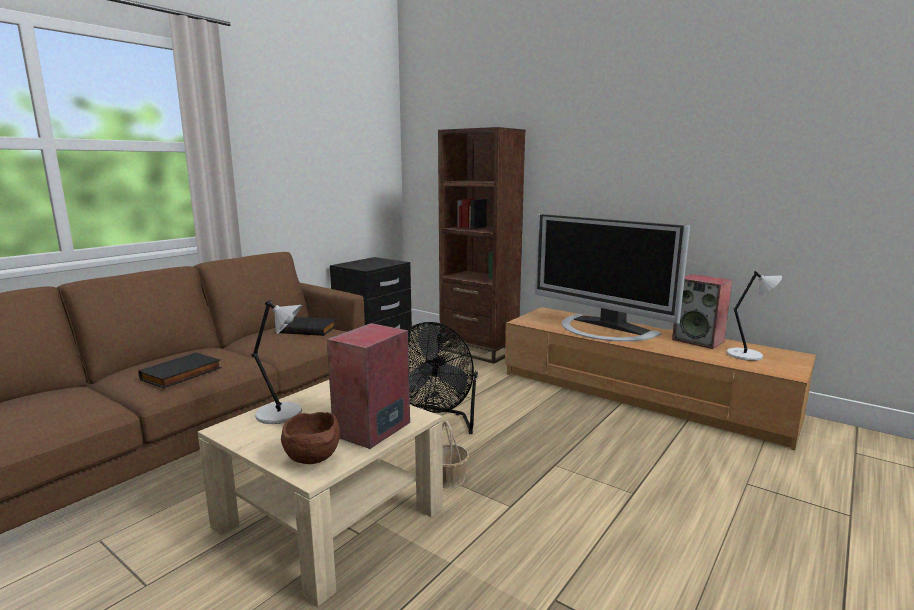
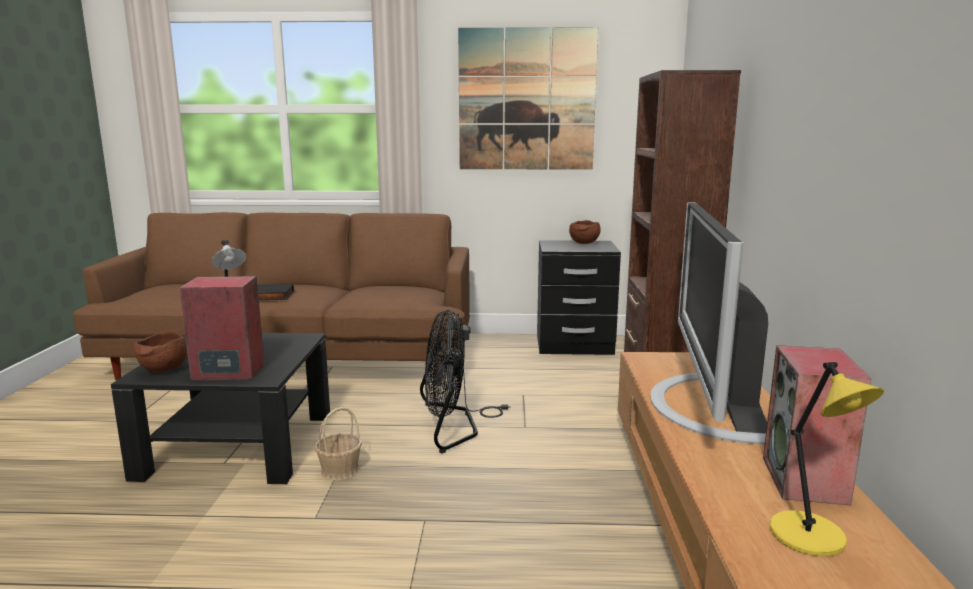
camera: 55 degrees right, 0 degrees up
beige coffee table [198,380,443,607] -> black coffee table [111,333,330,484]
black book [279,317,337,336] -> none
grey table lamp [727,271,782,361] -> yellow table lamp [770,362,884,556]
none -> picture [458,27,598,170]
none -> brown bowl [569,220,600,244]

